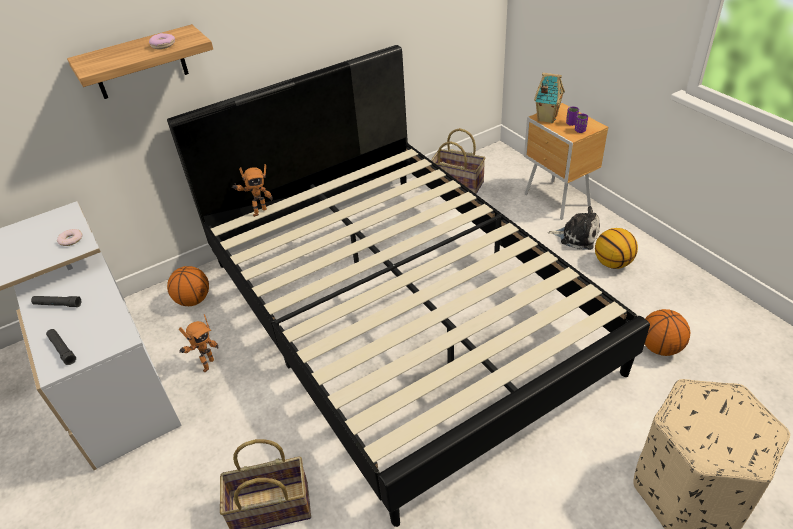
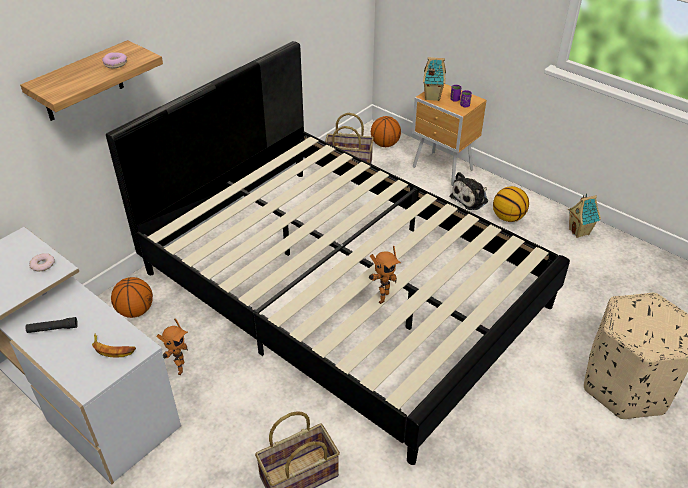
camera: 20 degrees left, 0 degrees up
black flashlight [46,329,76,365] -> none
toy robot [232,164,273,217] -> toy robot moved to [369,246,401,304]
plush toy [548,206,600,250] -> plush toy turned 135 degrees clockwise [450,172,488,210]
basketball [645,309,690,356] -> basketball moved to [371,116,401,147]
none -> banana [92,333,136,358]
none -> toy house [568,193,601,238]

